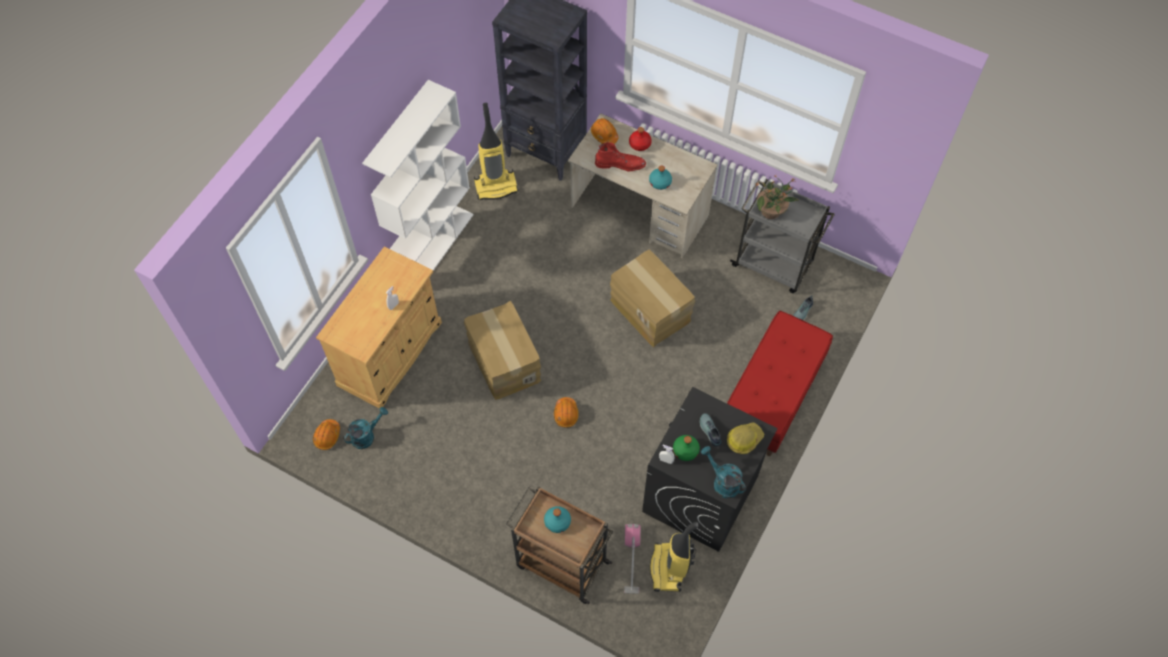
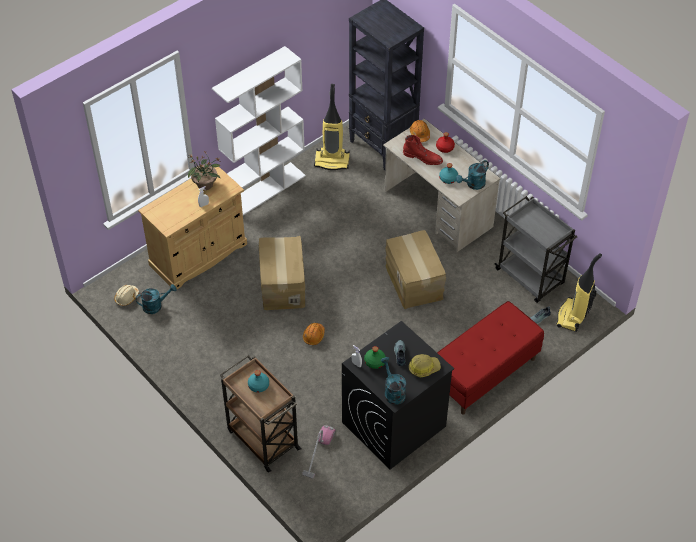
camera: 20 degrees right, 10 degrees down
orange hard hat [313,419,340,450] -> beige hard hat [114,285,139,306]
vacuum cleaner [650,522,699,592] -> vacuum cleaner moved to [556,253,602,332]
potted plant [755,175,799,219] -> potted plant moved to [188,152,220,190]
none -> turquoise watering can [456,160,489,190]

